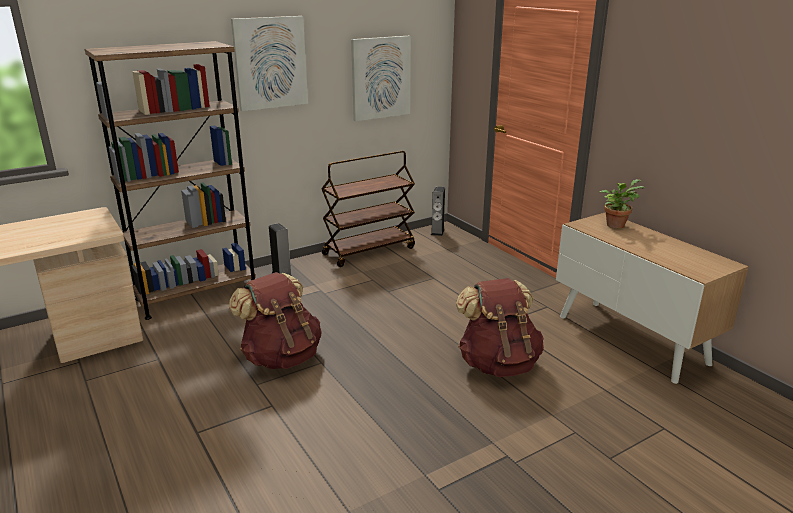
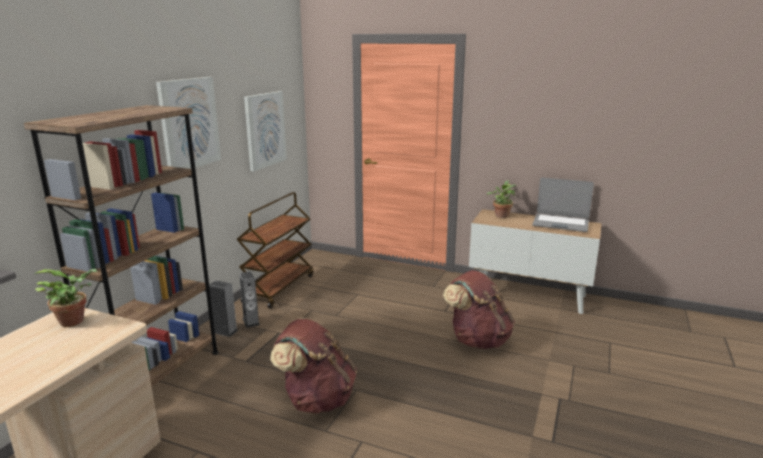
camera: 35 degrees left, 5 degrees down
speaker [431,187,445,236] -> speaker moved to [239,271,260,328]
none -> potted plant [33,269,98,327]
none -> laptop [532,178,594,232]

